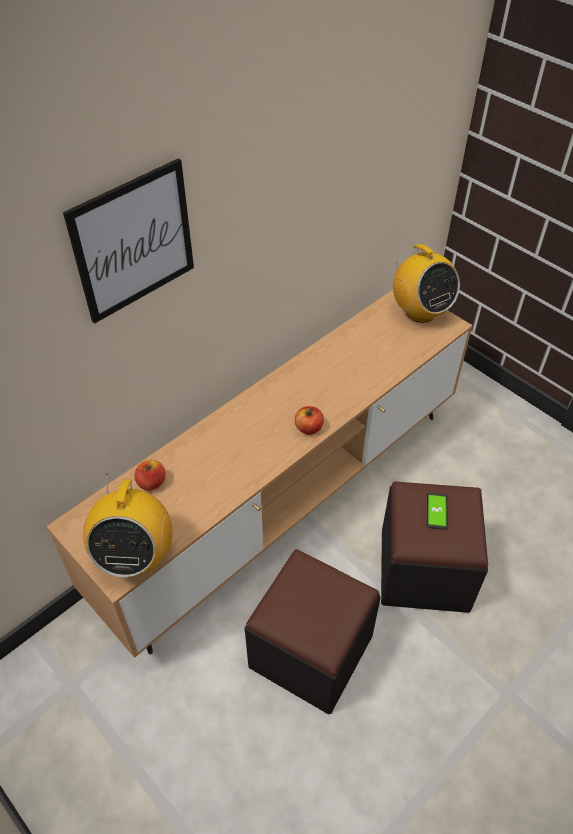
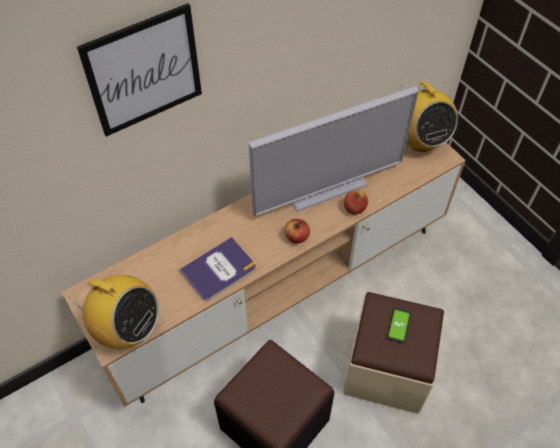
camera: 10 degrees right, 5 degrees up
radio [83,474,172,577] -> radio turned 75 degrees counterclockwise [70,275,159,349]
apple [135,460,166,491] -> apple moved to [344,190,368,214]
black ottoman [381,481,488,613] -> beige ottoman [343,292,444,414]
none -> book [180,237,256,301]
none -> television [249,86,419,216]

